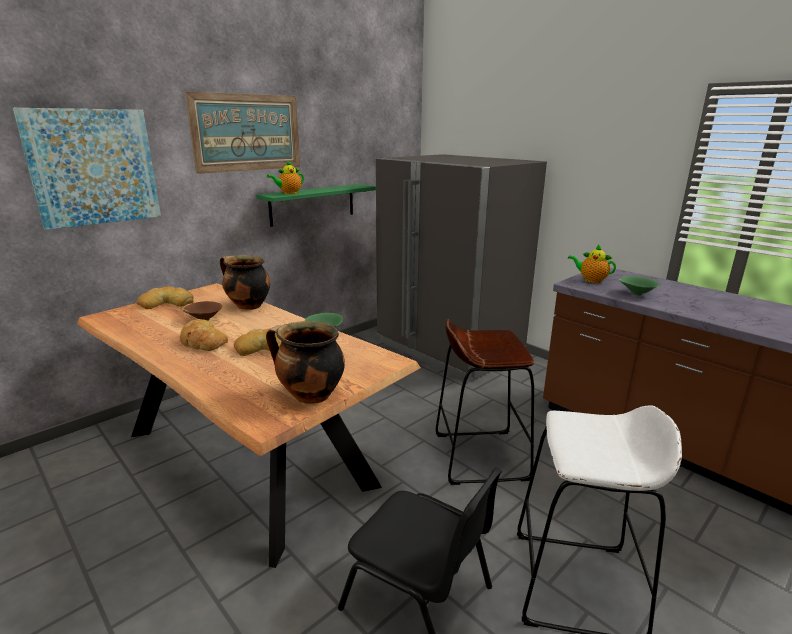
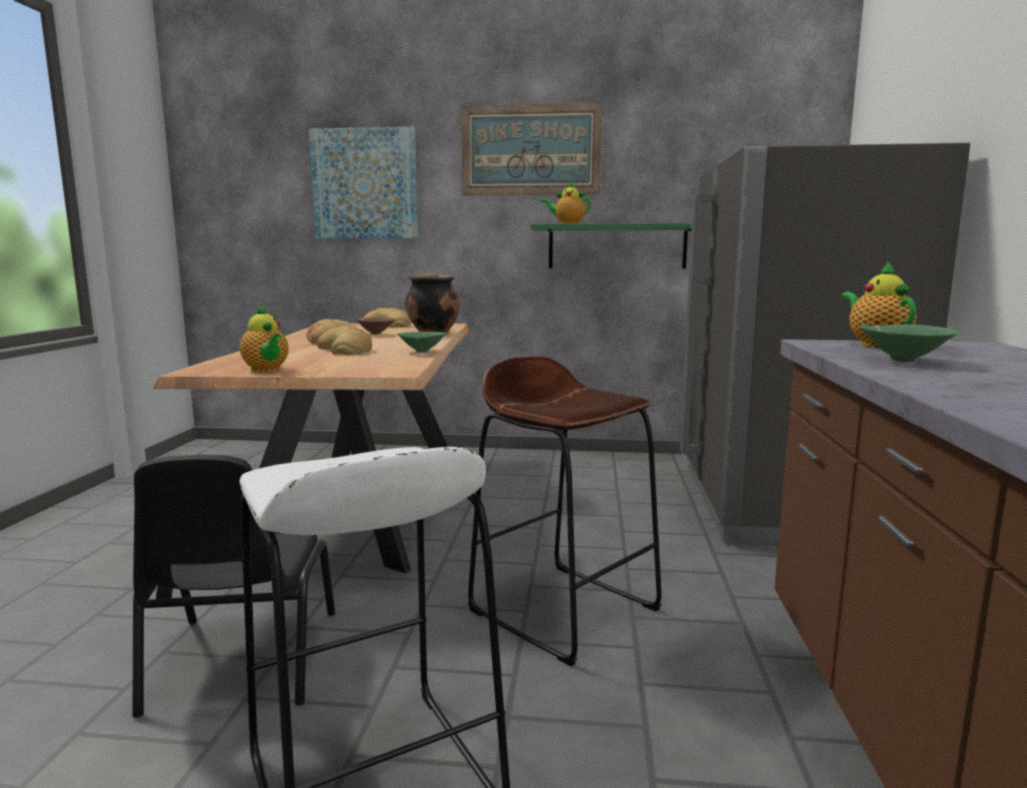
camera: 50 degrees right, 10 degrees down
cooking pot [266,321,345,404] -> teapot [240,304,289,372]

